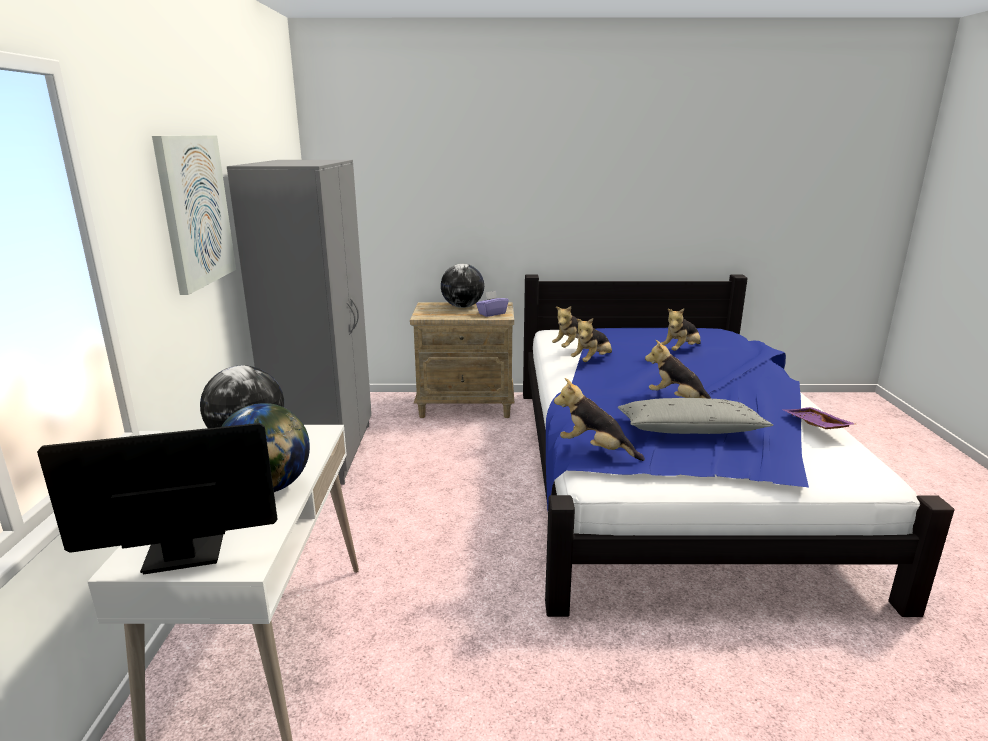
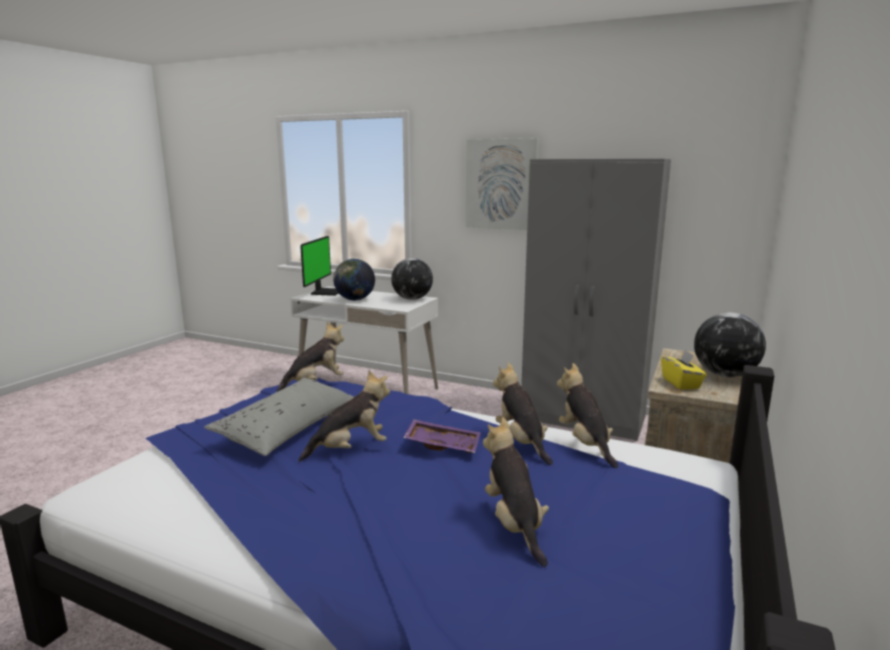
camera: 115 degrees right, 5 degrees down
purple tissue box [476,291,509,317] -> yellow tissue box [661,350,706,390]
purple tray [783,407,855,429] -> purple tray moved to [403,419,481,453]

